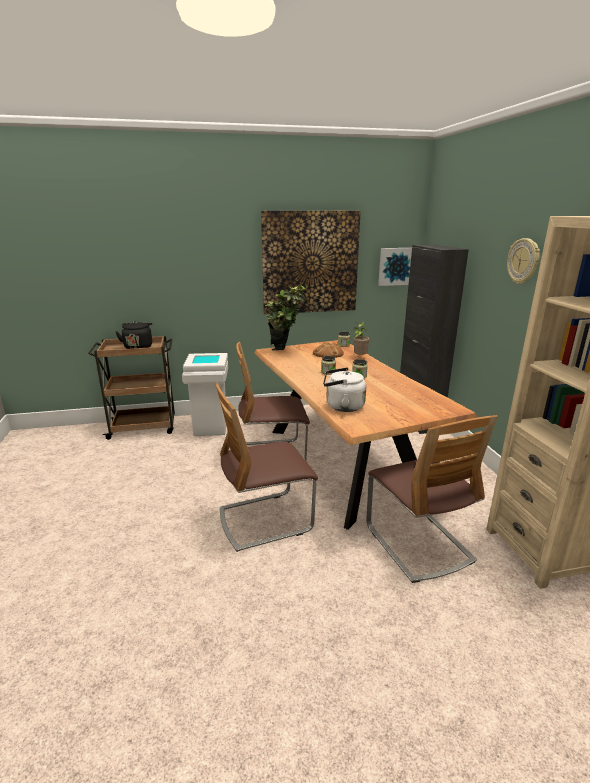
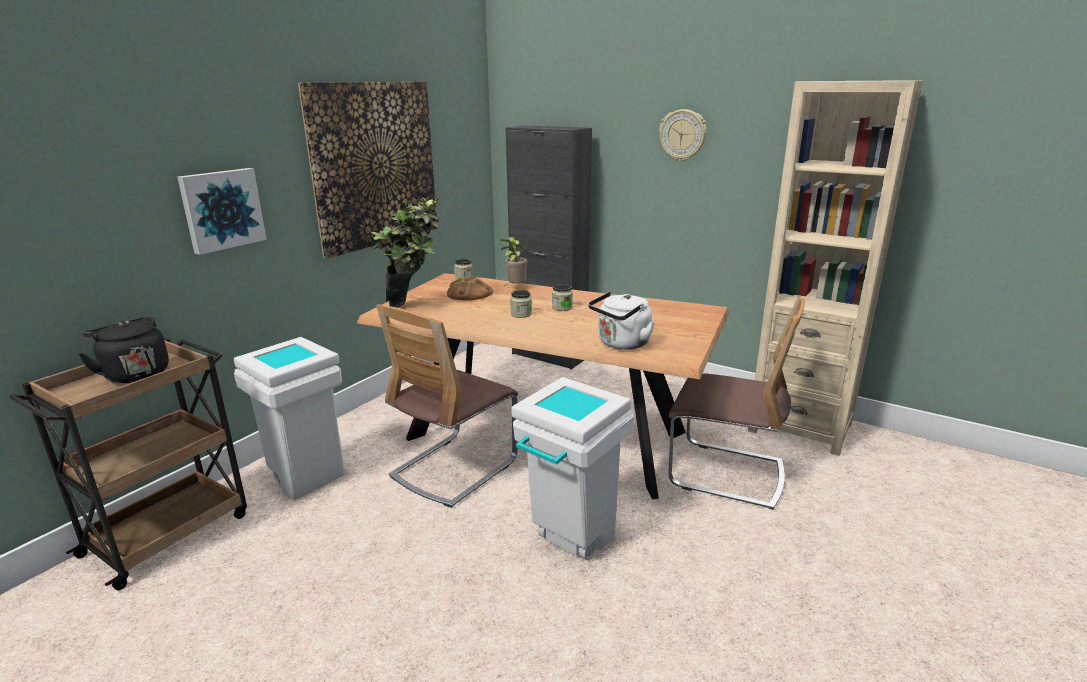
camera: 45 degrees left, 0 degrees up
chair [216,383,318,552] -> white trash can [512,377,634,560]
picture [378,248,412,286] -> picture moved to [177,168,267,255]

